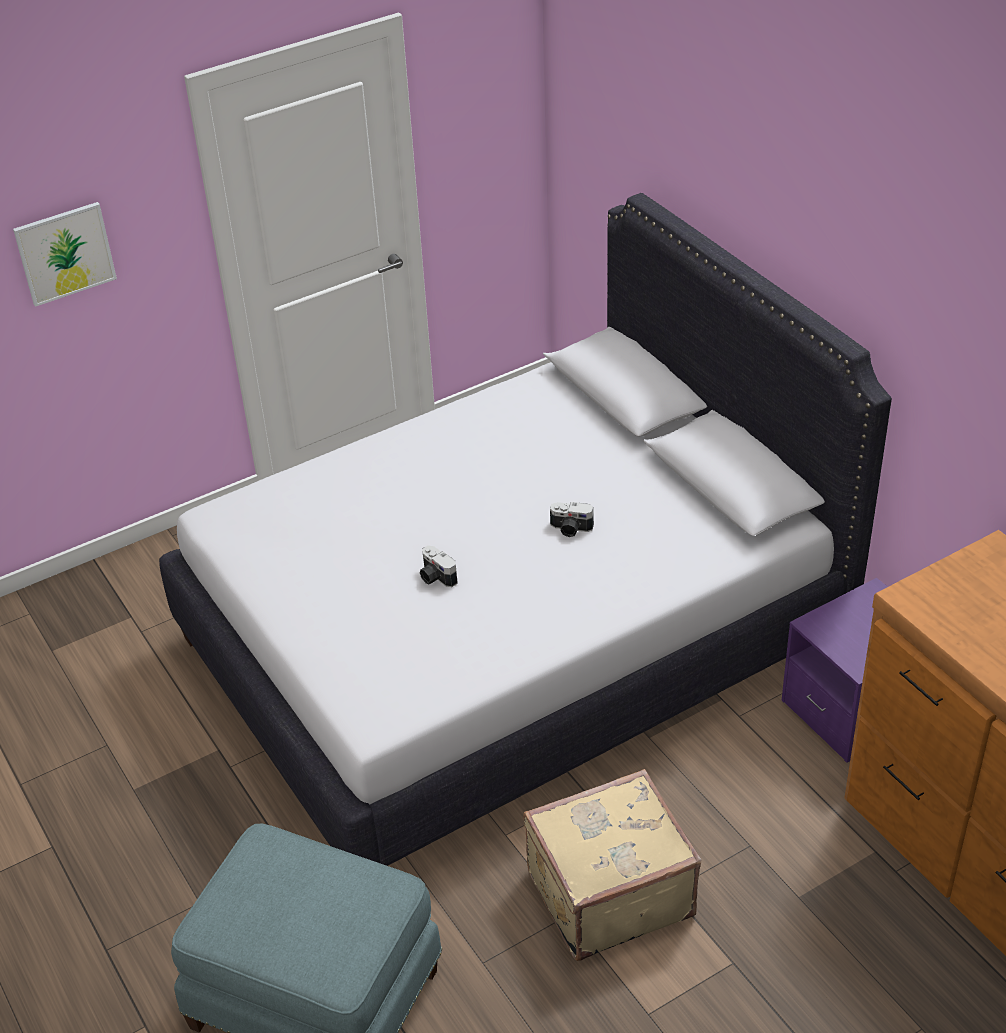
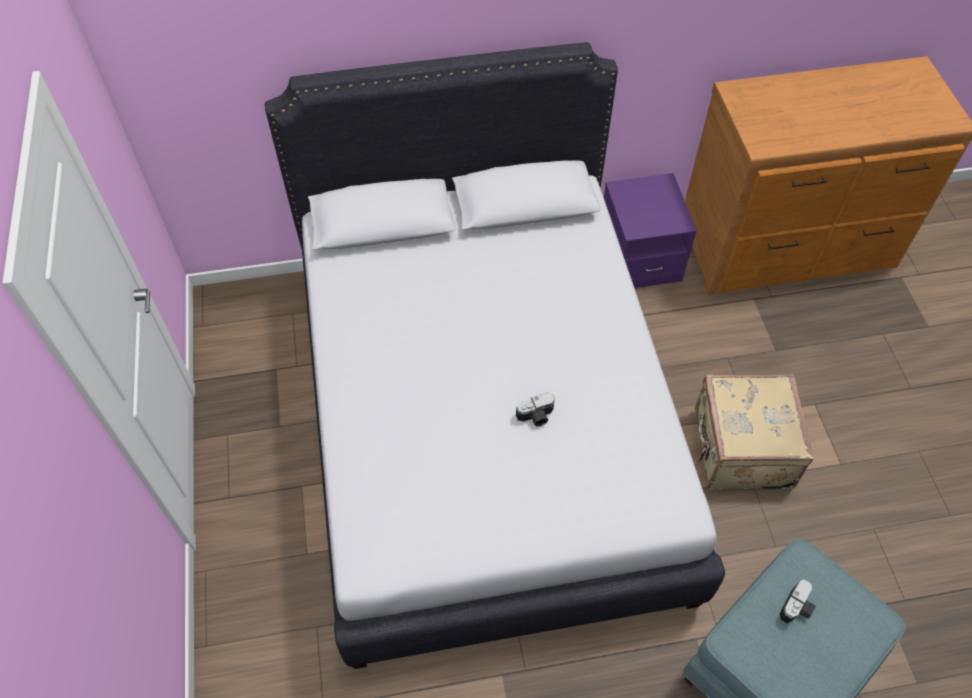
camera: 70 degrees left, 15 degrees up
picture [13,202,117,307] -> none
camera [550,502,594,537] -> camera moved to [780,579,816,624]

